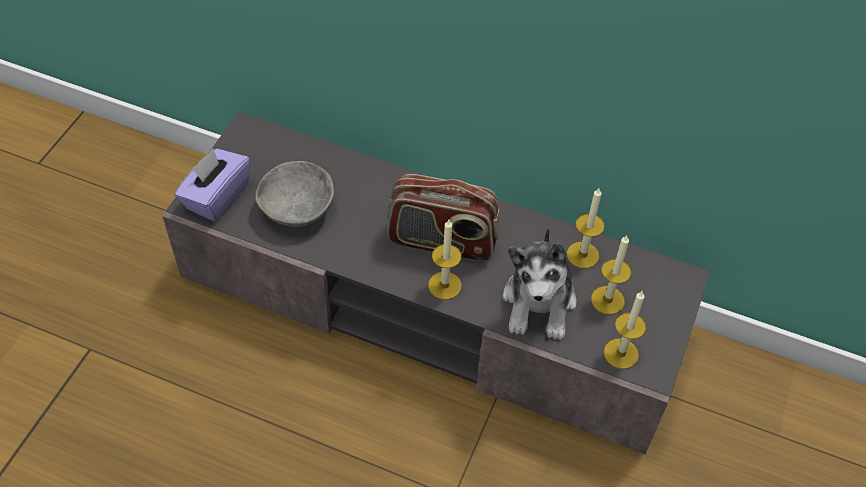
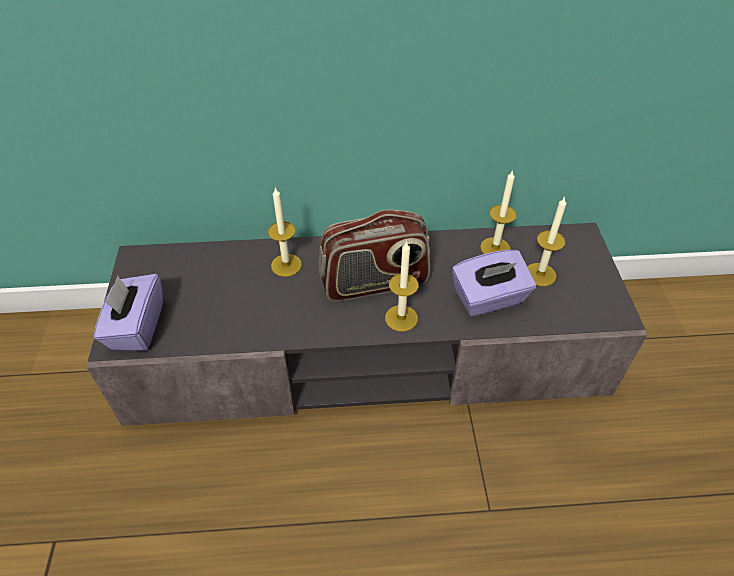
camera: 25 degrees left, 5 degrees down
grey bowl [255,161,334,227] -> none
plush toy [503,227,577,340] -> purple tissue box [452,250,536,317]
candle [604,291,646,369] -> candle moved to [268,187,302,277]

